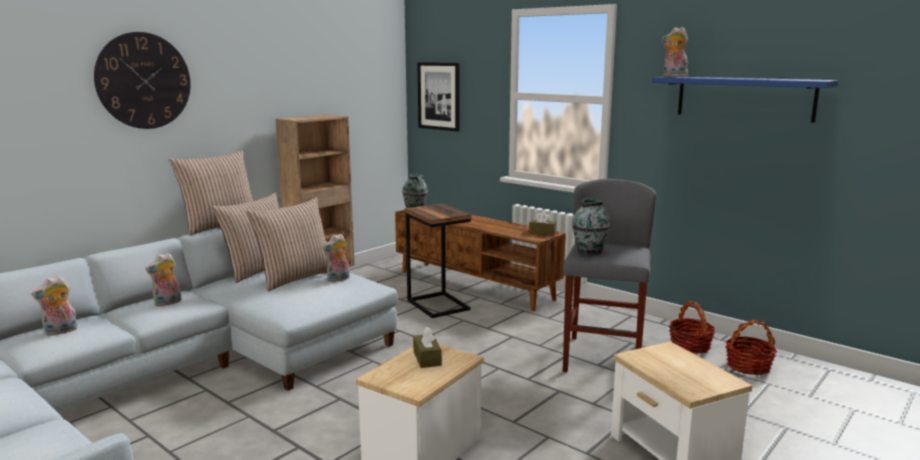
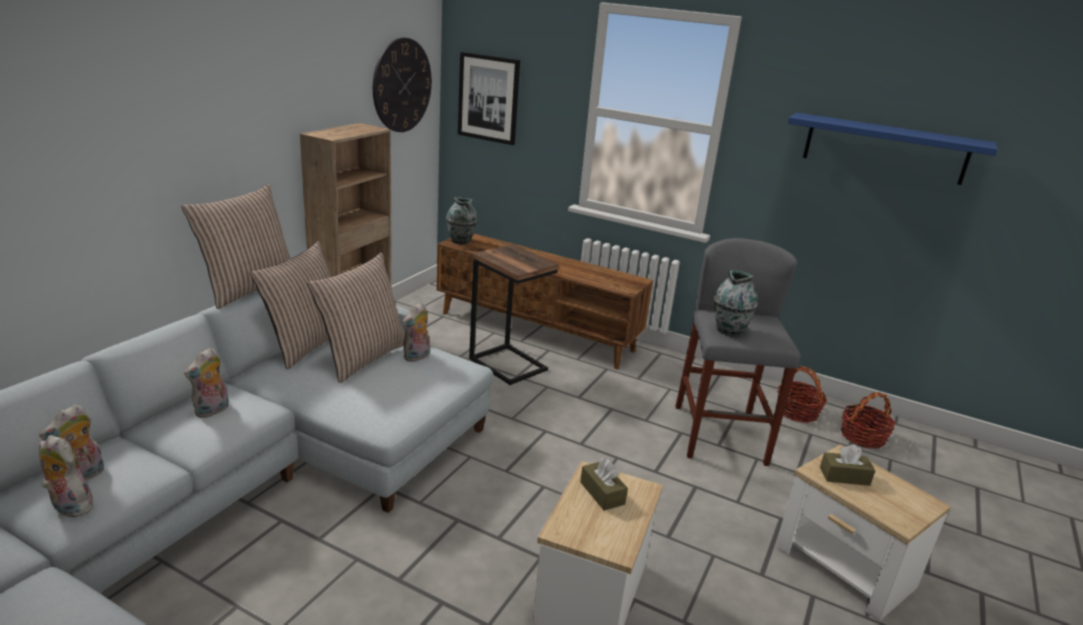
camera: 15 degrees left, 10 degrees up
wall clock [94,32,191,129] -> wall clock moved to [373,38,432,132]
brown tissue box [529,211,556,235] -> brown tissue box moved to [820,445,876,486]
plush toy [662,27,688,77] -> plush toy moved to [39,435,93,517]

